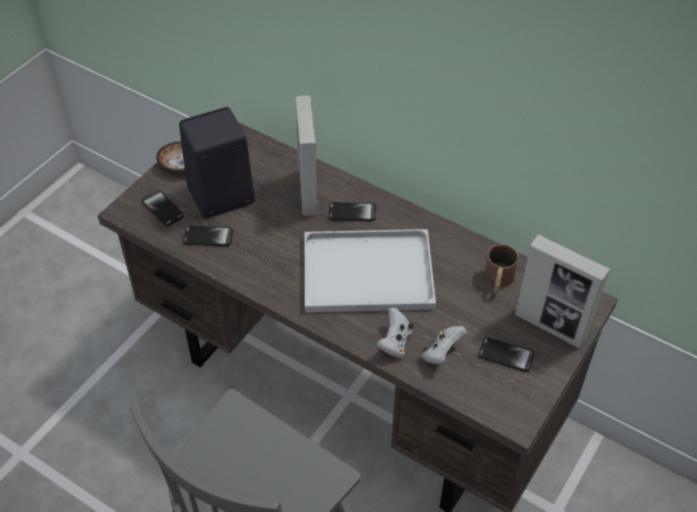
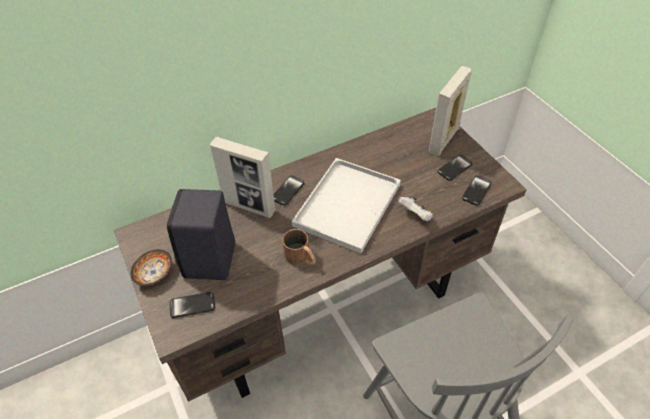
camera: 60 degrees left, 0 degrees up
phone [183,226,233,246] -> phone moved to [462,176,492,206]
white game controller [422,326,467,364] -> none
brown mug [484,244,519,294] -> brown mug moved to [282,229,316,265]
picture frame [515,234,610,348] -> picture frame turned 150 degrees clockwise [429,66,472,156]

